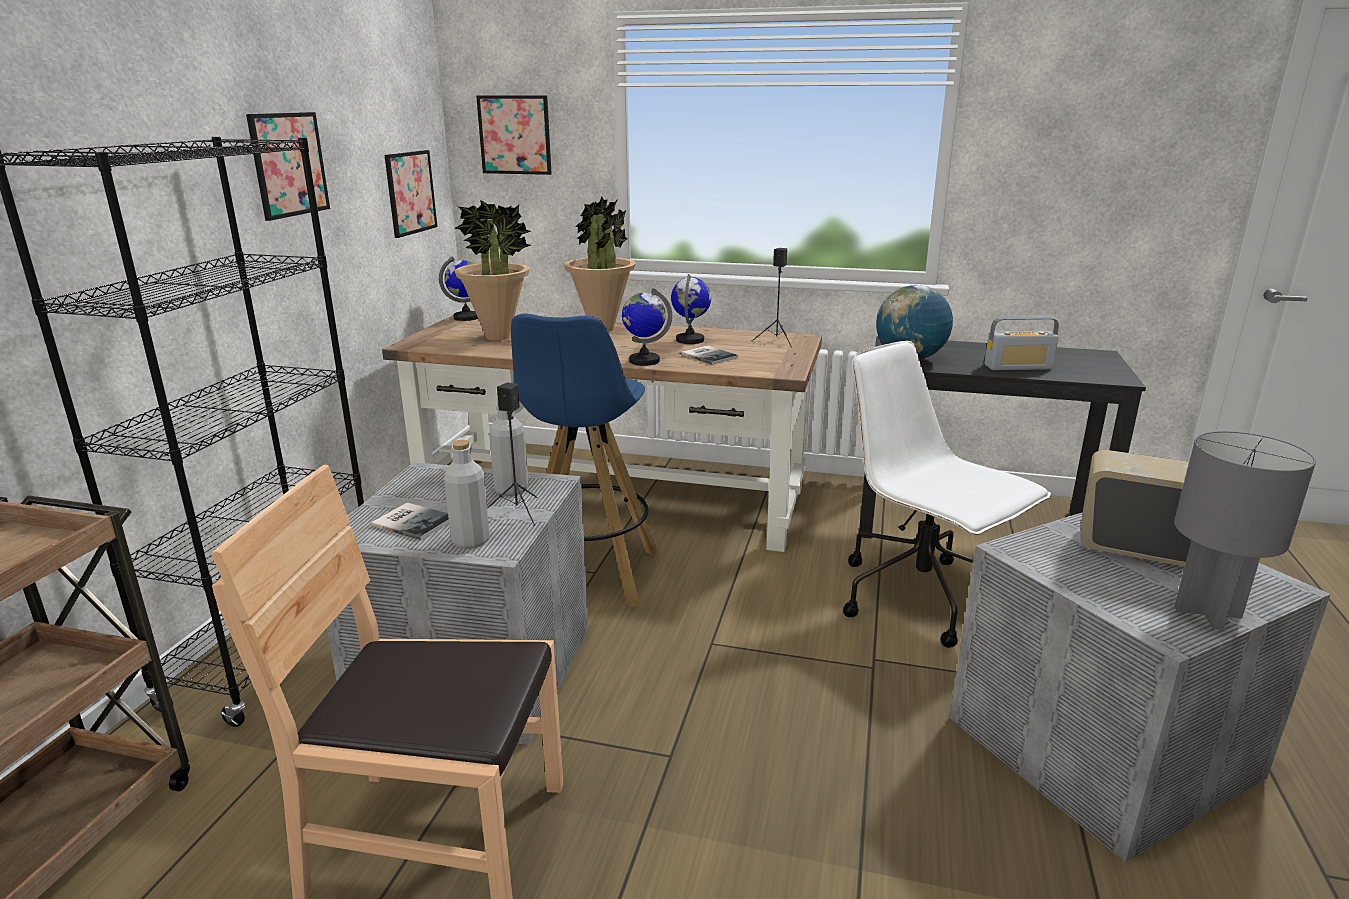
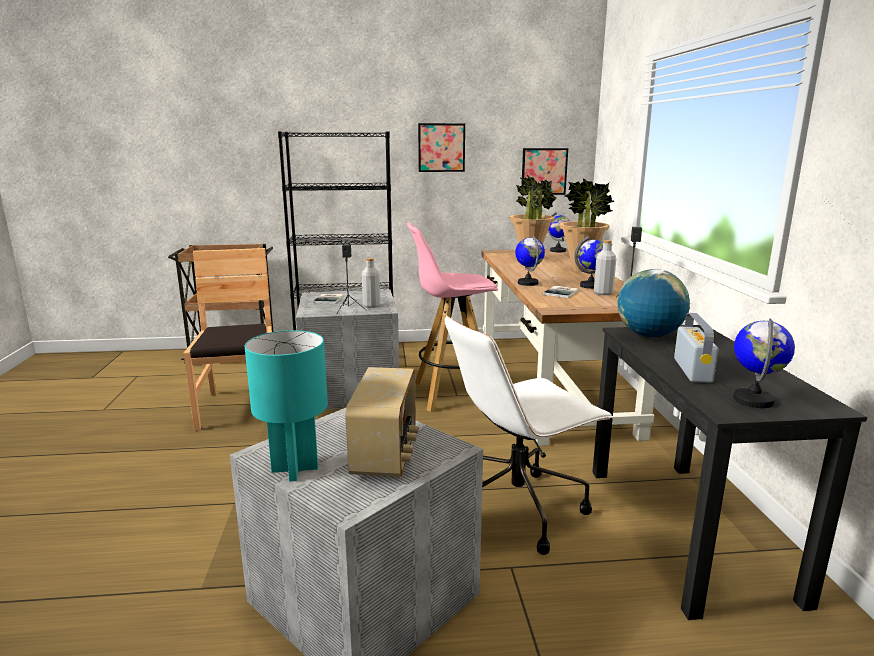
camera: 70 degrees right, 5 degrees down
grey bottle [444,440,490,549] -> grey bottle moved to [594,240,616,295]
picture [476,95,552,175] -> none
blue stool [511,313,658,607] -> pink stool [407,222,498,412]
white office chair [843,341,1051,648] -> white office chair turned 150 degrees counterclockwise [445,315,614,555]
radio [984,317,1059,370] -> radio turned 150 degrees counterclockwise [674,313,718,383]
grey table lamp [1174,431,1316,630] -> turquoise table lamp [245,330,328,482]
none -> globe [733,318,795,408]

